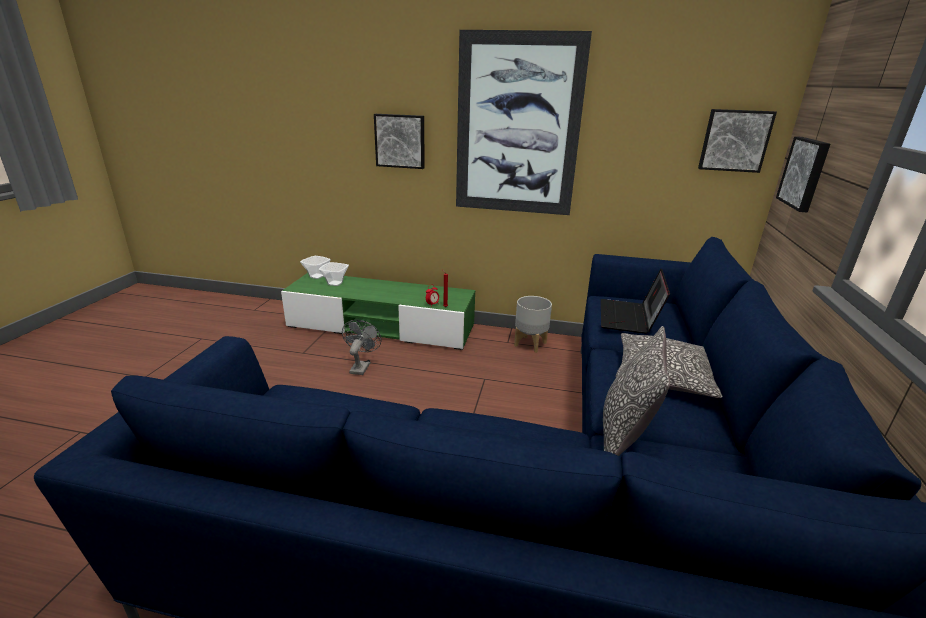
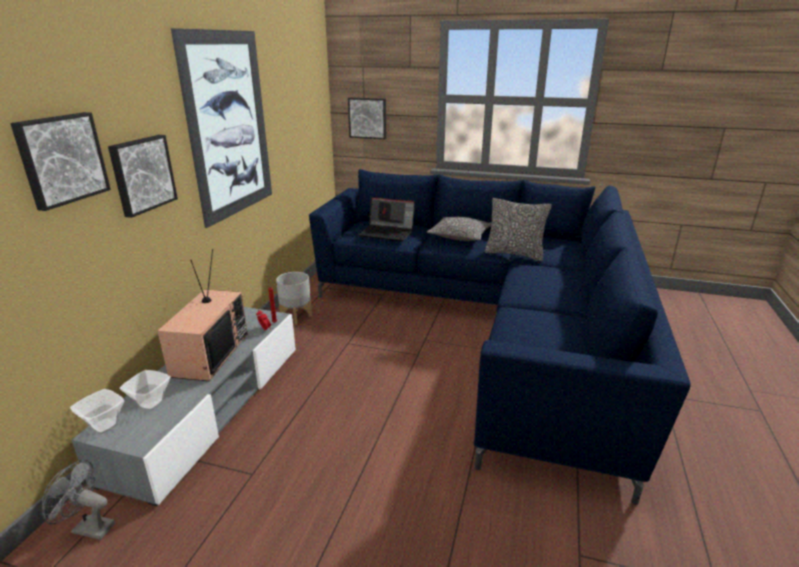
camera: 85 degrees left, 0 degrees up
green tv stand [281,273,475,350] -> grey tv stand [71,307,296,506]
grey fan [342,320,381,375] -> grey fan moved to [42,460,115,540]
picture [698,109,777,173] -> picture moved to [10,112,111,211]
none -> television [157,249,248,381]

